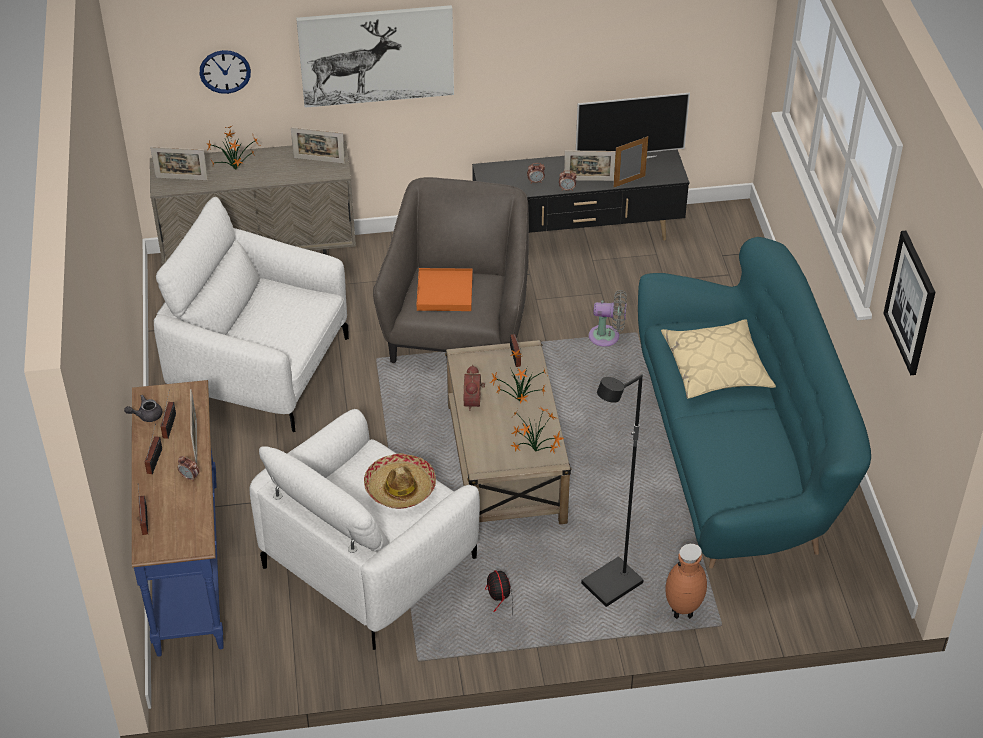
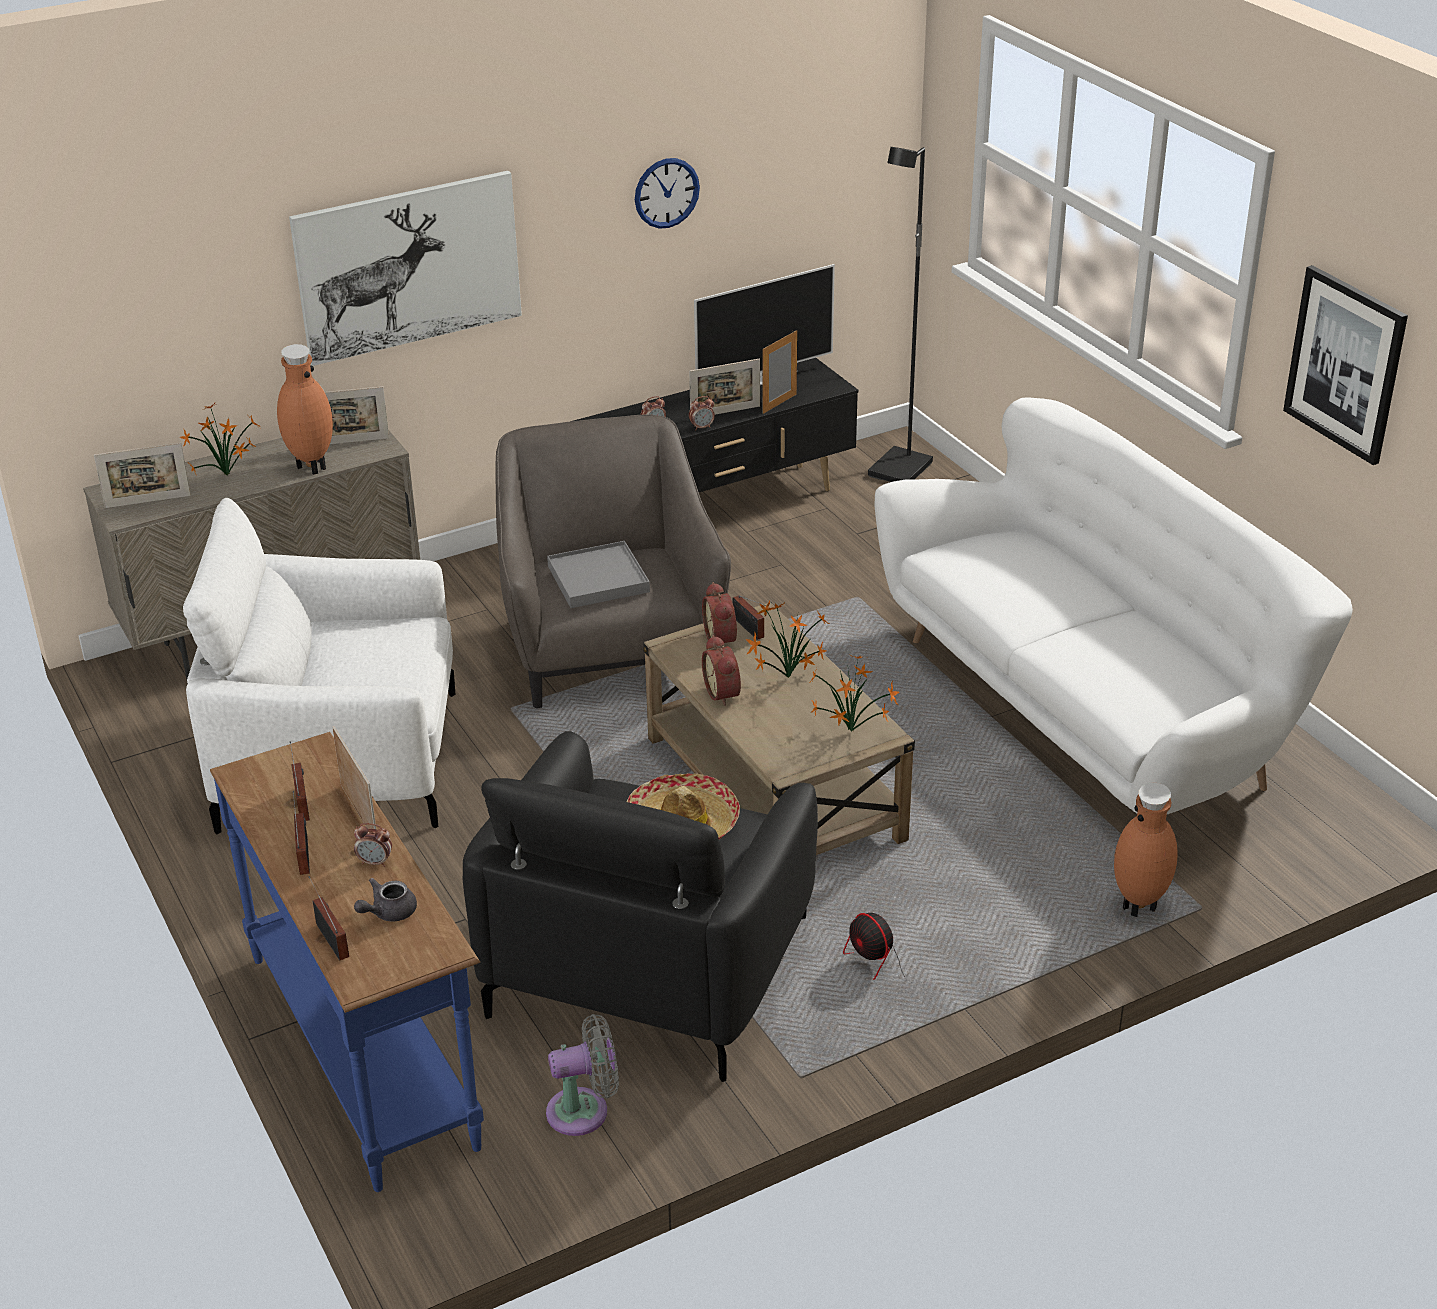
camera: 20 degrees left, 10 degrees down
grey teapot [124,395,163,422] -> grey teapot moved to [354,878,417,922]
wall clock [200,50,251,94] -> wall clock moved to [635,158,700,229]
white armchair [250,409,480,650] -> black armchair [463,731,818,1082]
orange tray [416,268,473,311] -> grey tray [547,541,650,608]
black floor lamp [581,374,644,607] -> black floor lamp moved to [868,147,933,482]
grey fan [588,290,627,346] -> grey fan moved to [546,1014,619,1136]
turquoise sofa [638,237,871,569] -> white sofa [875,398,1353,814]
beige pillow [661,319,776,399] -> none
none -> brown vase [277,344,333,475]
none -> alarm clock [702,582,737,648]

